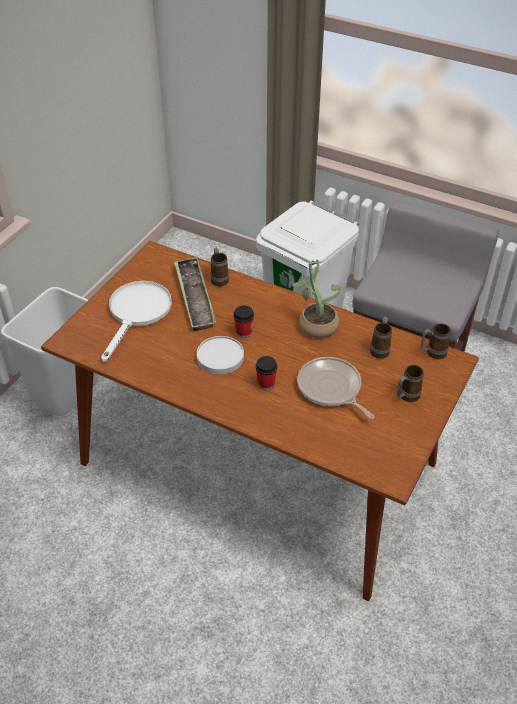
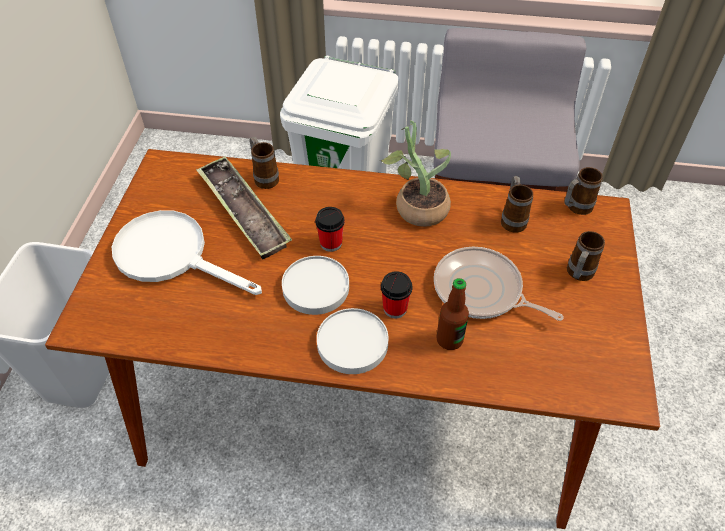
camera: 20 degrees left, 5 degrees up
white frying pan [101,281,172,362] -> white frying pan turned 60 degrees counterclockwise [112,210,262,295]
none -> white plate [317,308,389,374]
none -> bottle [437,278,469,350]

